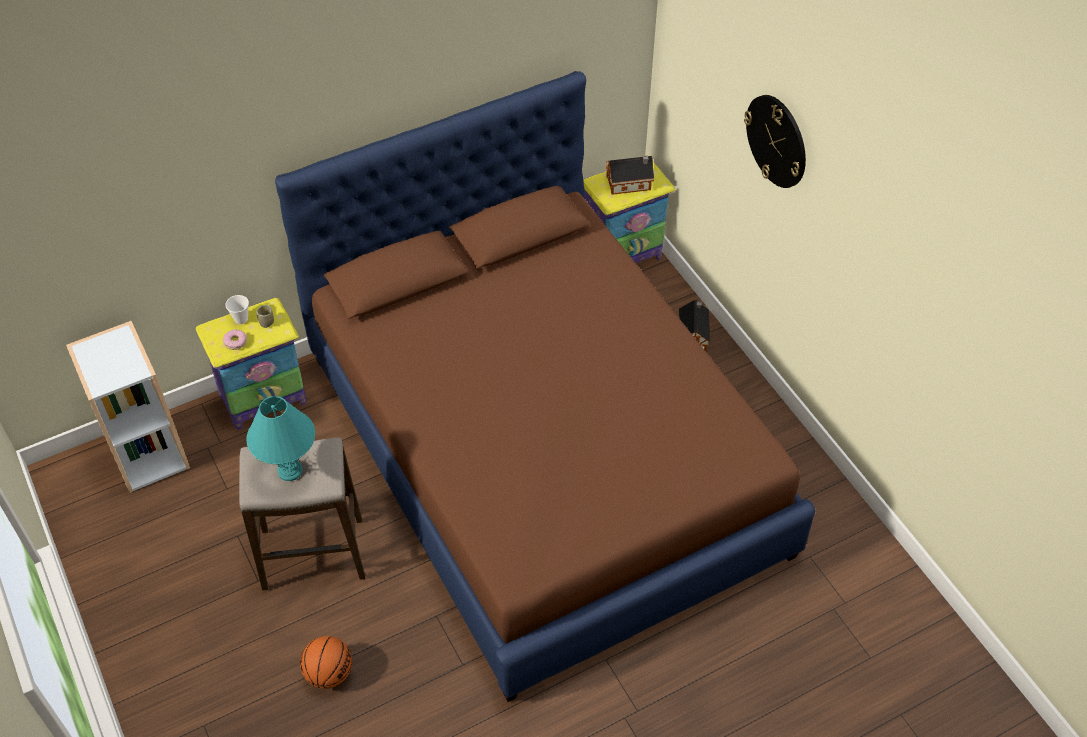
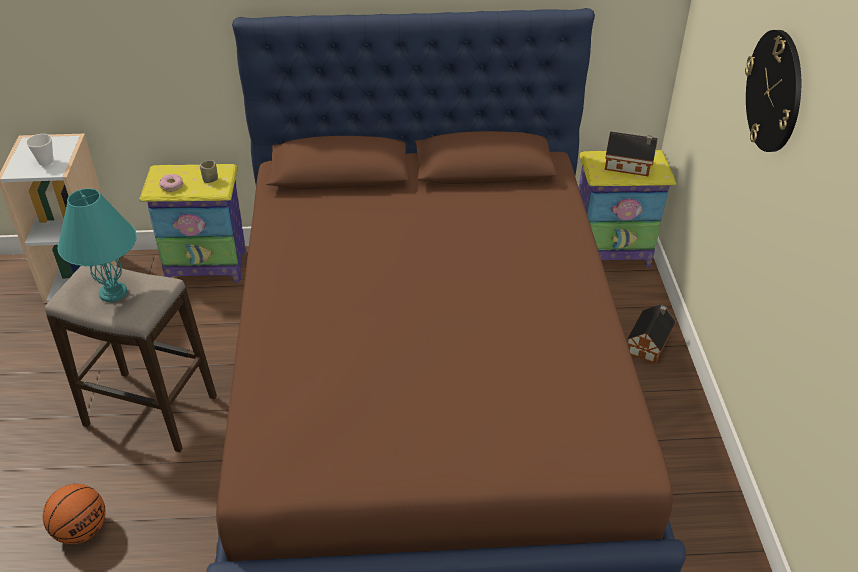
camera: 25 degrees right, 10 degrees down
cup [225,295,249,324] -> cup moved to [26,134,53,166]

